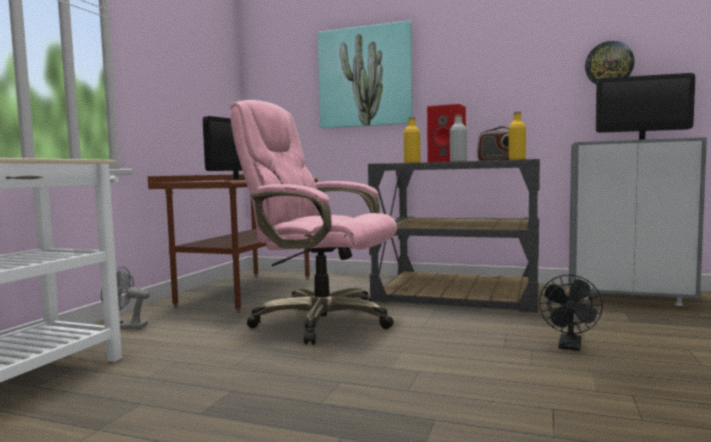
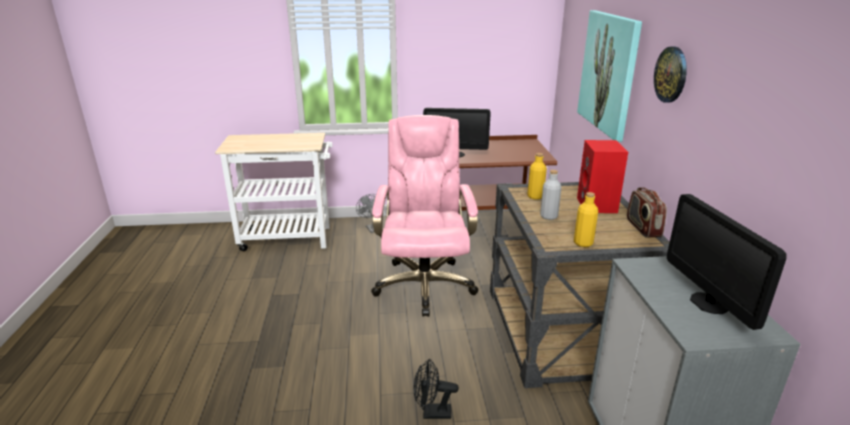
camera: 65 degrees right, 20 degrees up
wall clock [585,41,635,85] -> wall clock moved to [654,47,687,103]

